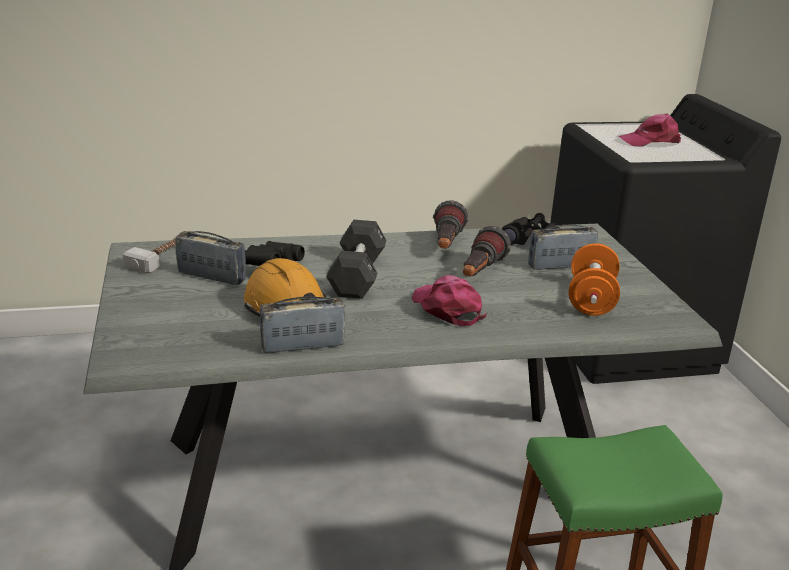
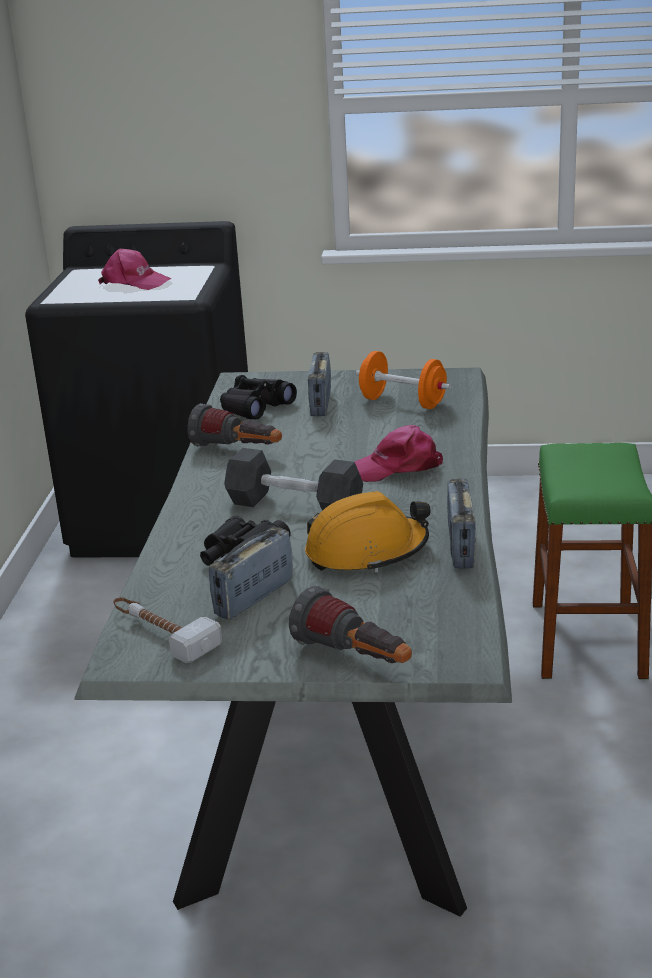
camera: 70 degrees left, 0 degrees up
flashlight [463,226,511,277] -> flashlight moved to [289,586,412,663]
pink cap [618,113,681,147] -> pink cap turned 75 degrees counterclockwise [98,249,172,290]

